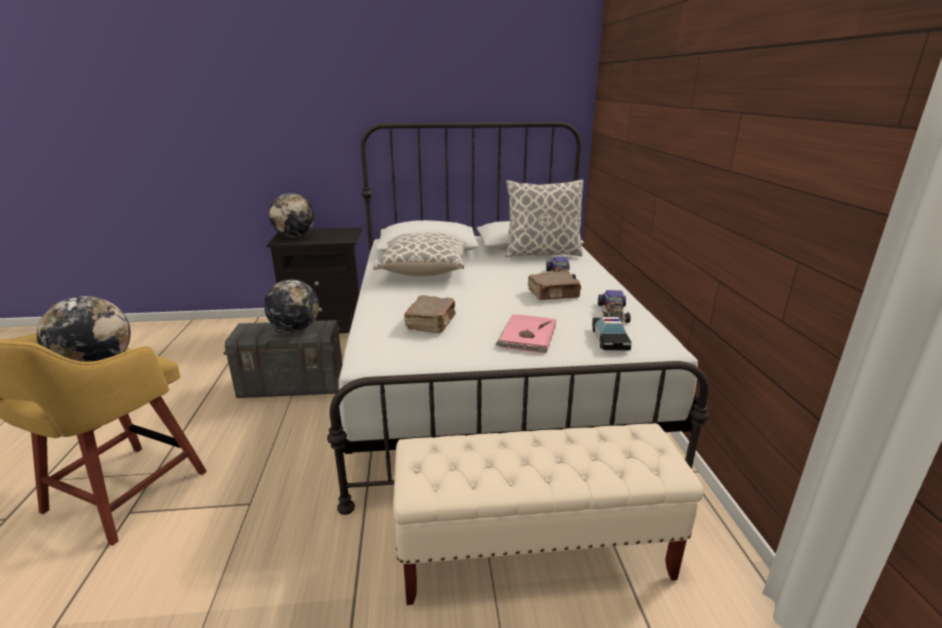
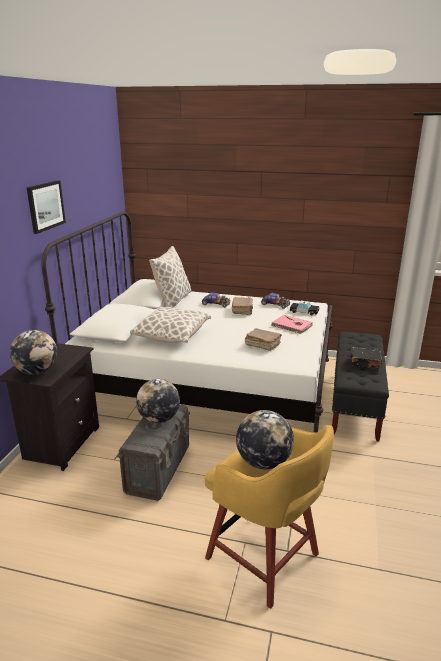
camera: 70 degrees left, 0 degrees up
beige bench [393,423,703,605] -> black bench [332,332,389,441]
none -> picture [27,180,66,234]
none -> black book [350,347,382,369]

